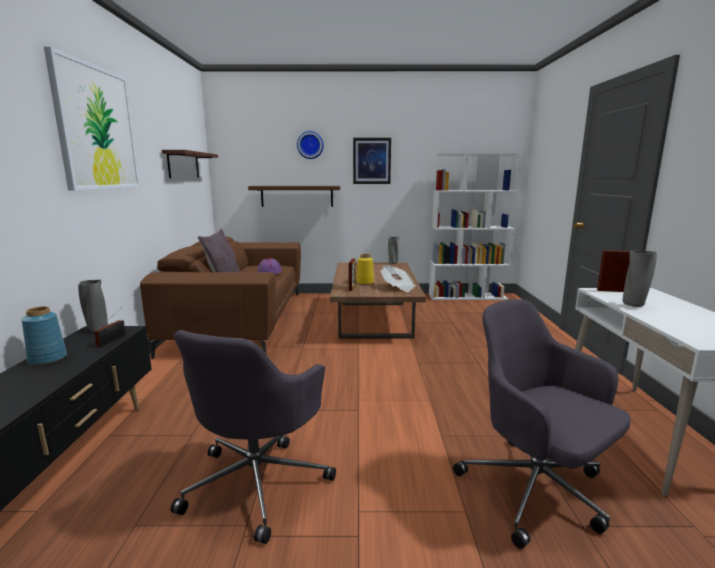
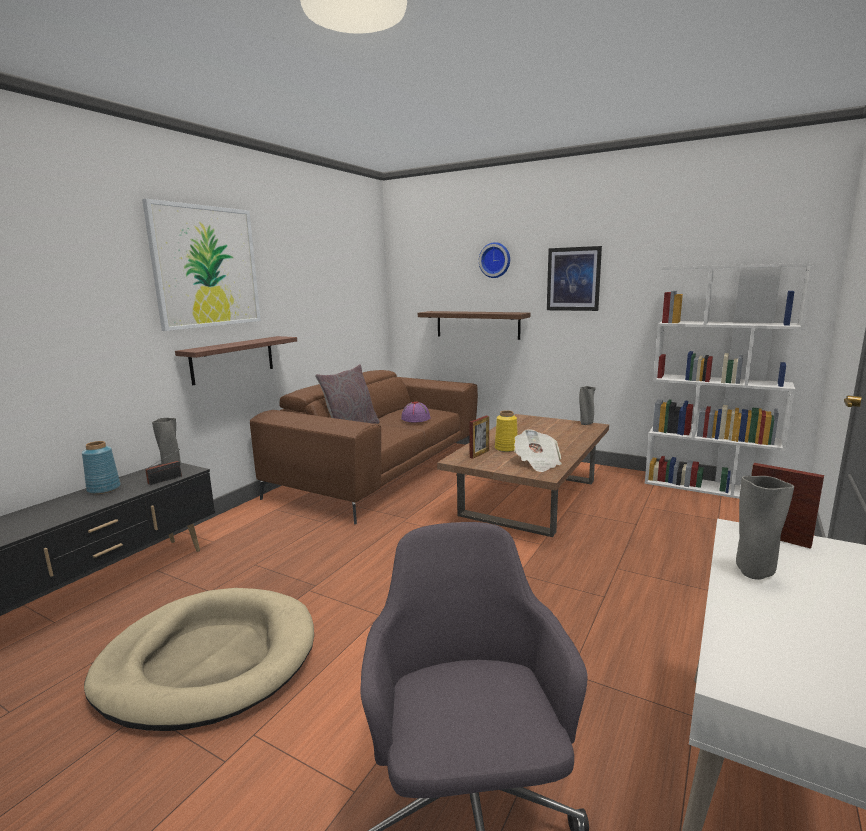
camera: 30 degrees right, 0 degrees up
shelf [162,150,218,178] -> shelf moved to [175,336,297,385]
grey office chair [171,330,336,544] -> beige dog bed [84,588,314,731]

